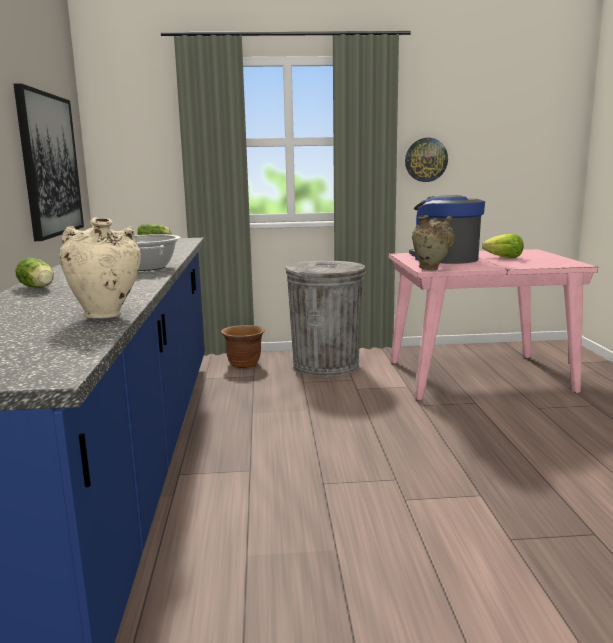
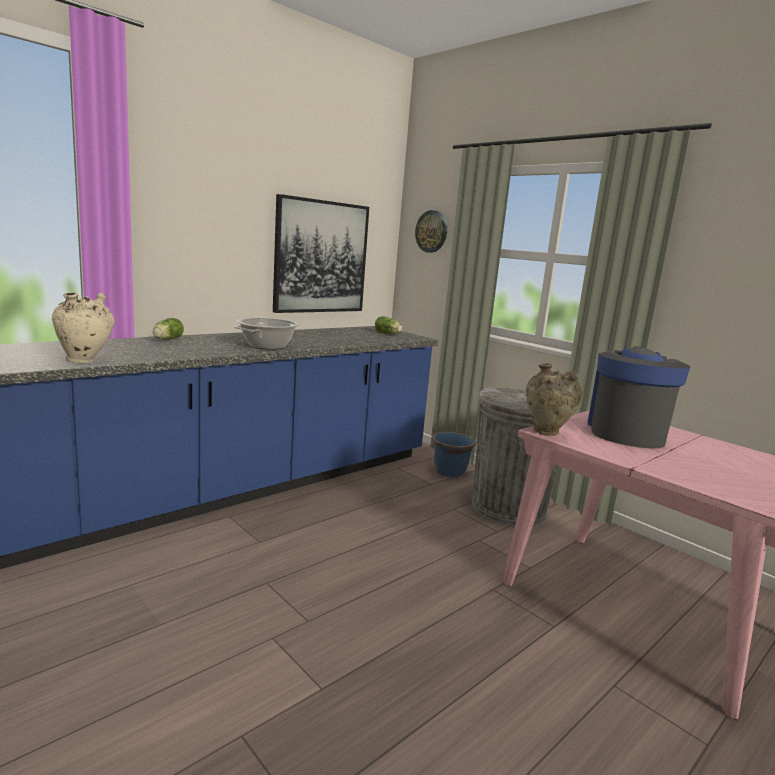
camera: 50 degrees right, 0 degrees up
brown planter [221,325,265,368] -> blue planter [432,432,477,477]
wall clock [405,138,448,182] -> wall clock moved to [415,210,447,253]
lettuce [482,234,524,258] -> none

